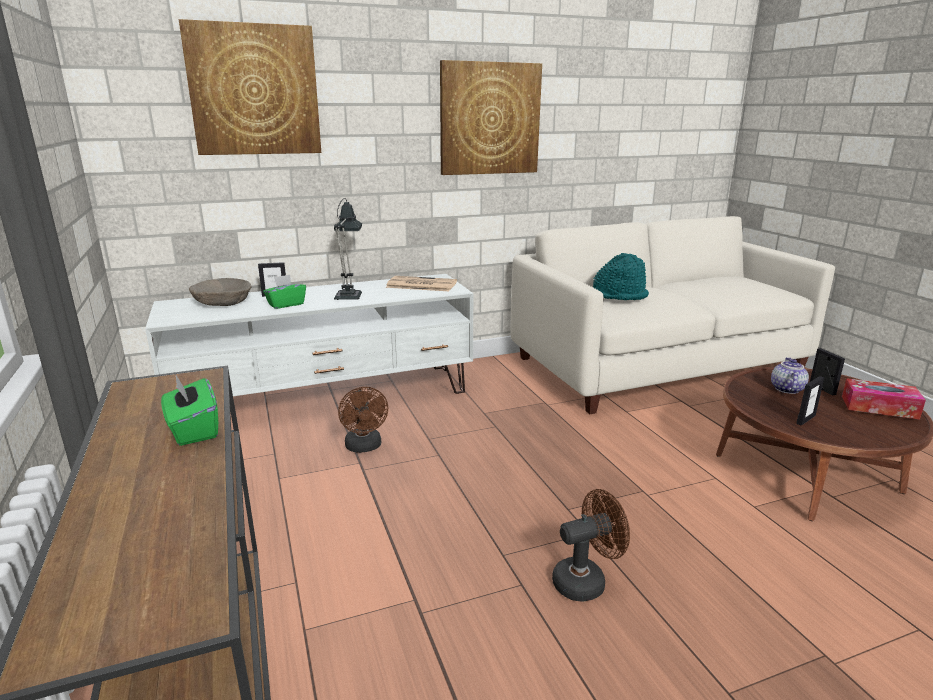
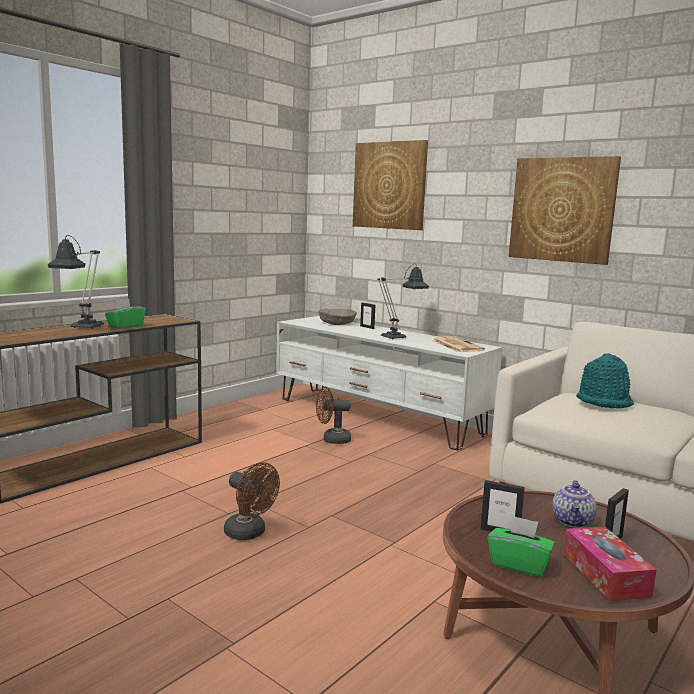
camera: 60 degrees right, 10 degrees down
green tissue box [263,275,306,309] -> green tissue box moved to [488,515,555,577]
brown fan [338,387,388,453] -> brown fan turned 45 degrees clockwise [316,387,351,444]
teapot [771,357,809,394] -> teapot turned 120 degrees clockwise [552,480,597,528]
none -> table lamp [47,235,104,329]

